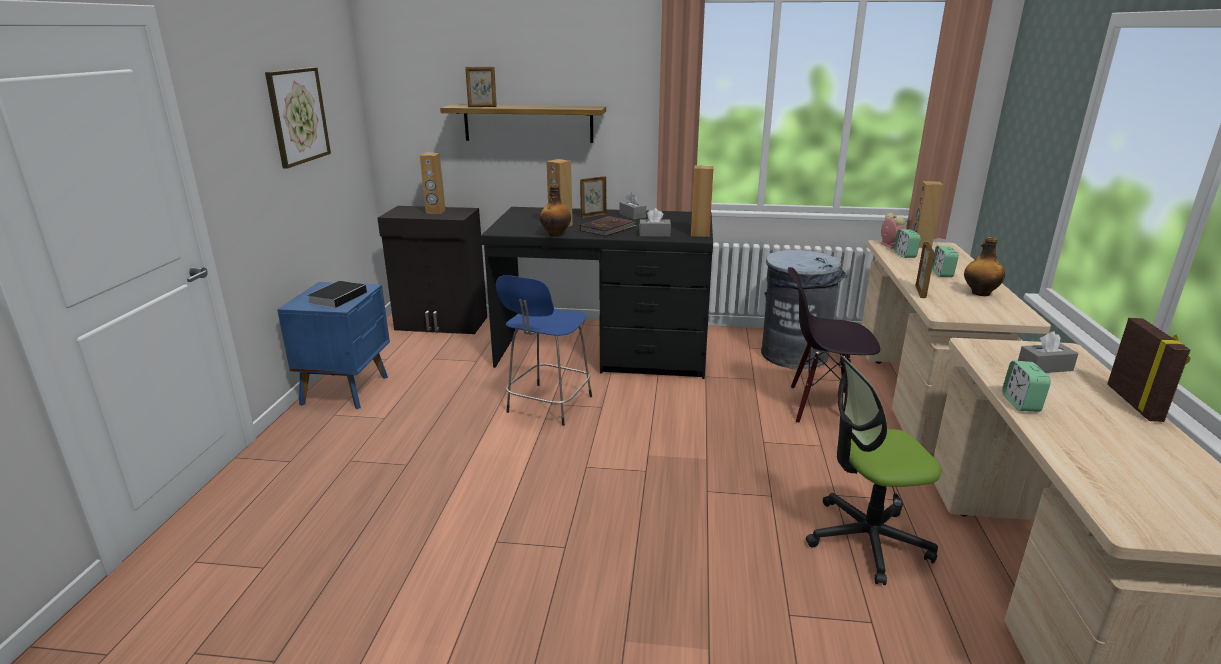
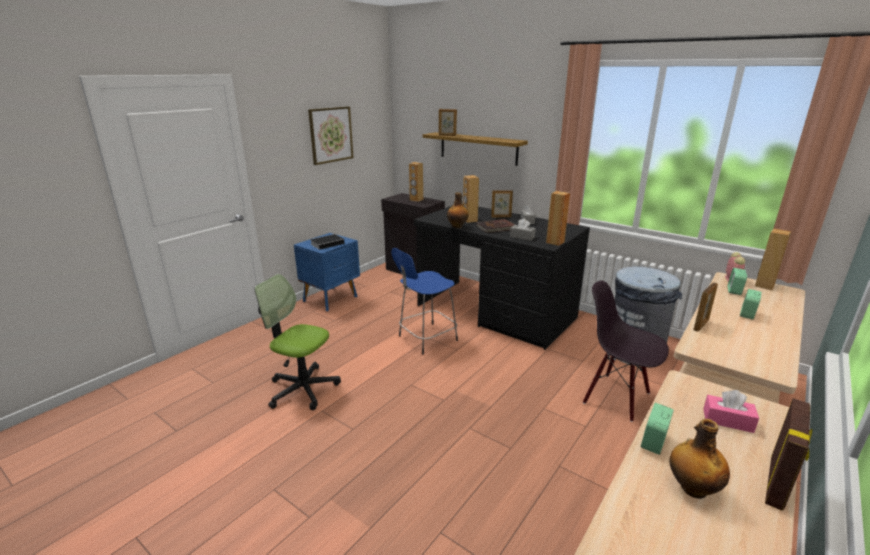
camera: 30 degrees right, 0 degrees up
office chair [806,355,941,585] -> office chair moved to [255,274,341,410]
bottle [964,237,1005,296] -> bottle moved to [669,419,730,499]
grey tissue box [1018,331,1079,373] -> pink tissue box [704,390,759,433]

